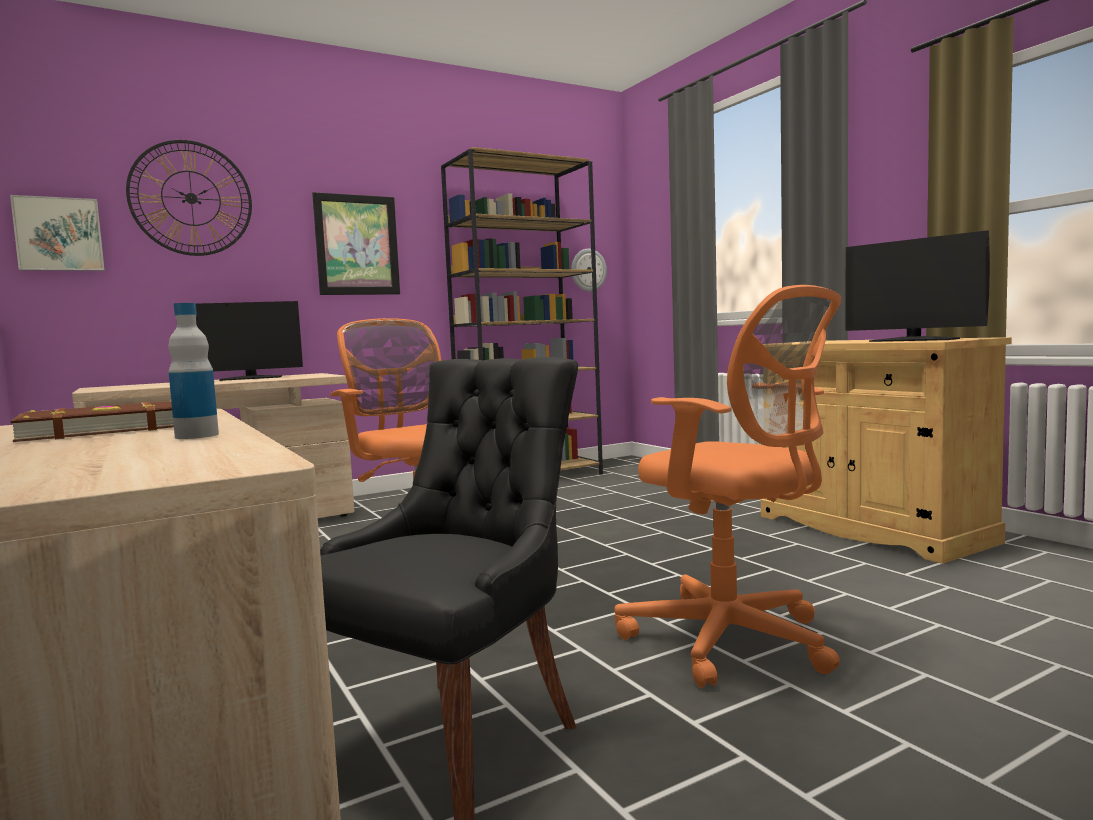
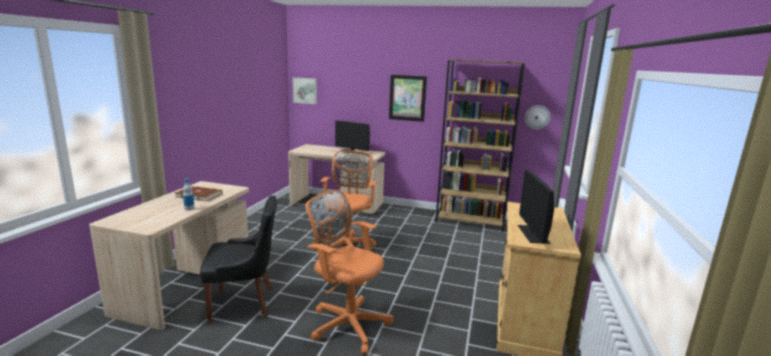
camera: 45 degrees right, 10 degrees up
wall clock [126,140,252,256] -> none
orange office chair [614,285,841,688] -> orange office chair turned 120 degrees clockwise [305,190,393,354]

